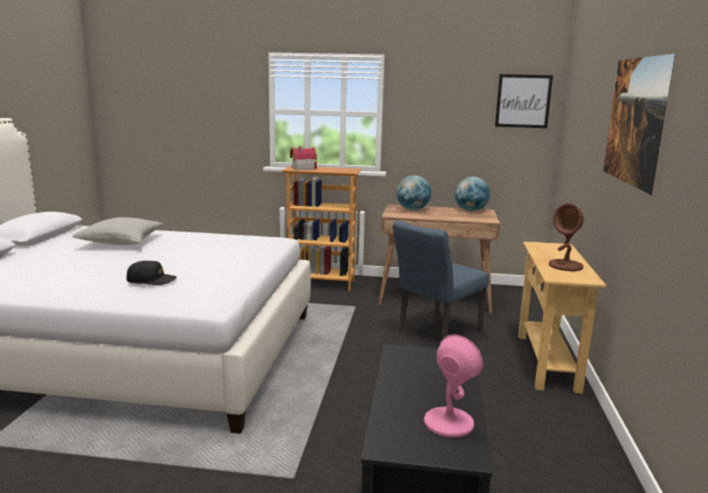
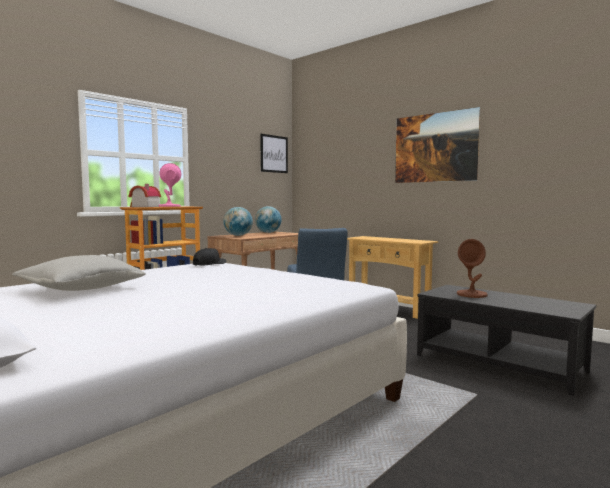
camera: 55 degrees left, 10 degrees down
black cap [127,261,177,285] -> black cap moved to [193,248,226,266]
pink table lamp [424,334,483,438] -> pink table lamp moved to [159,163,181,207]
brown table lamp [549,203,584,271] -> brown table lamp moved to [457,239,488,298]

